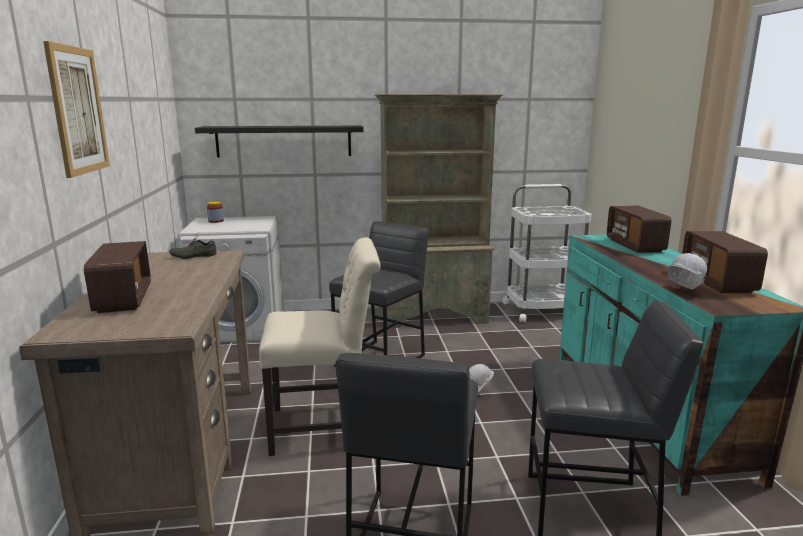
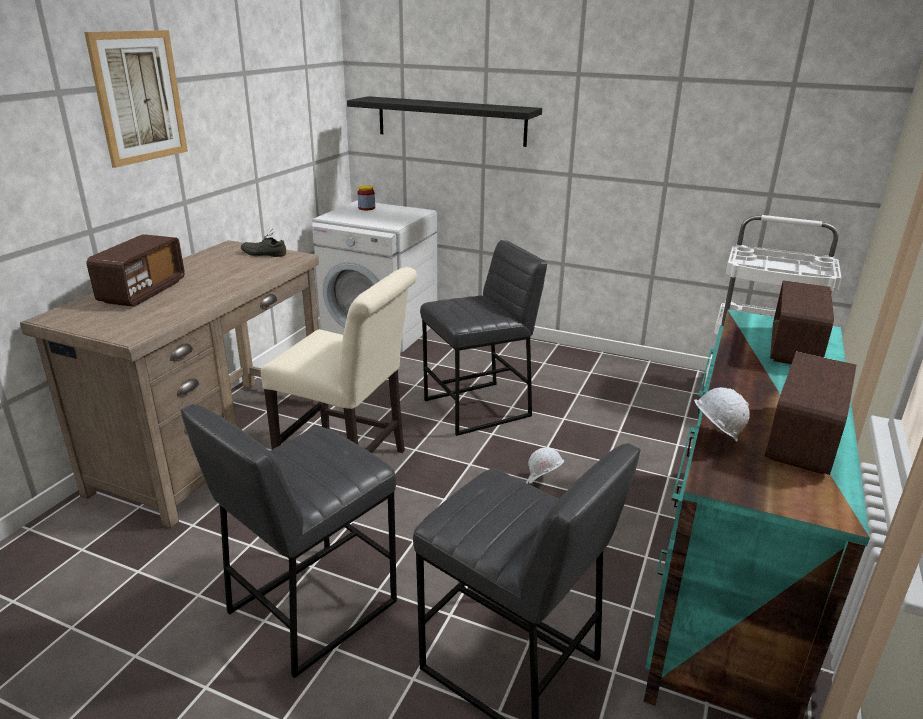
camera: 30 degrees right, 10 degrees up
green bookcase [374,94,503,328] -> none

